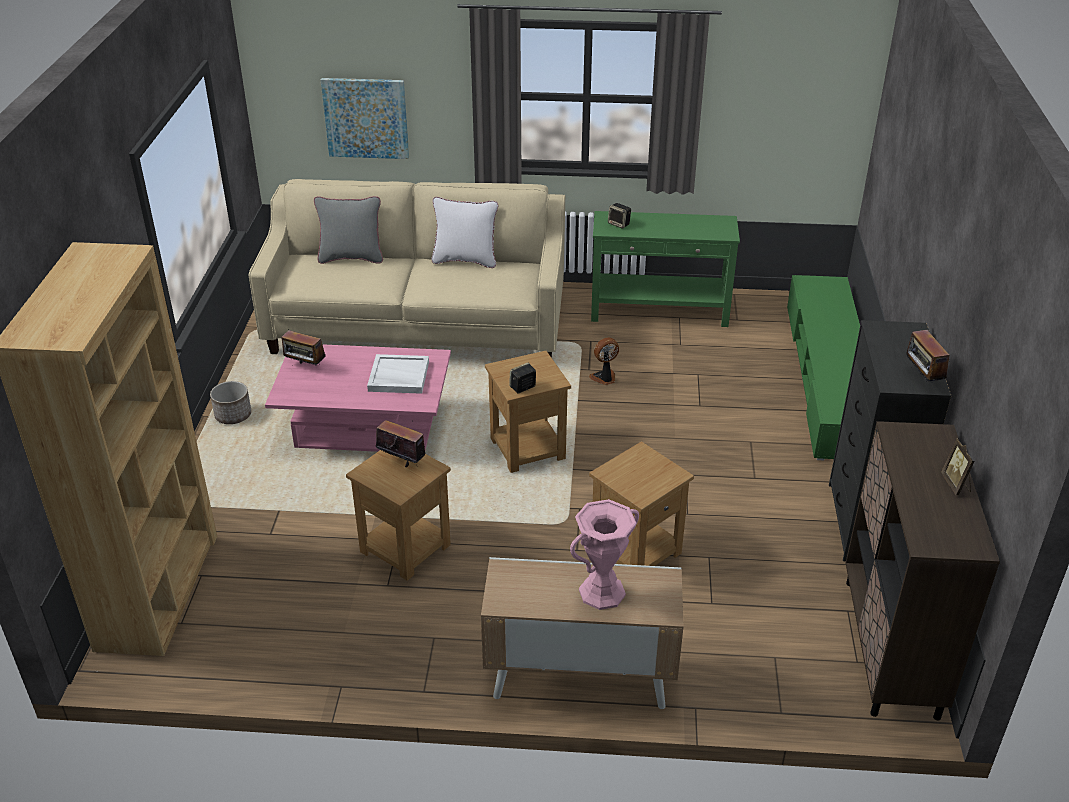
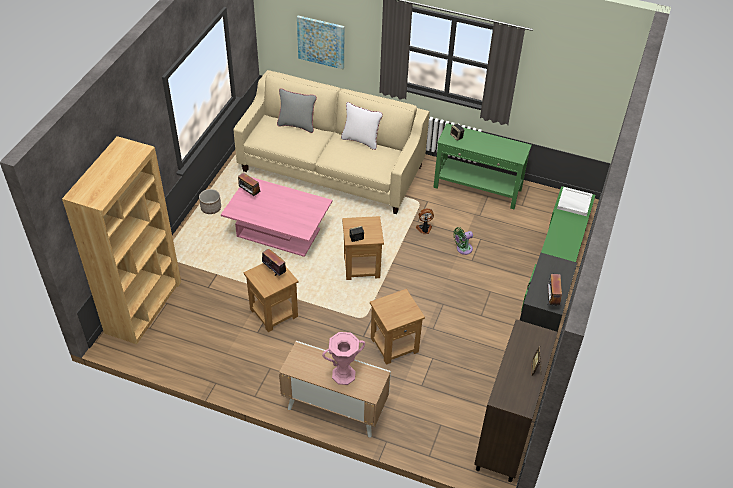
camera: 15 degrees right, 10 degrees up
white tray [367,354,429,394] -> white tray moved to [557,187,592,216]
none -> green fan [453,227,473,255]

